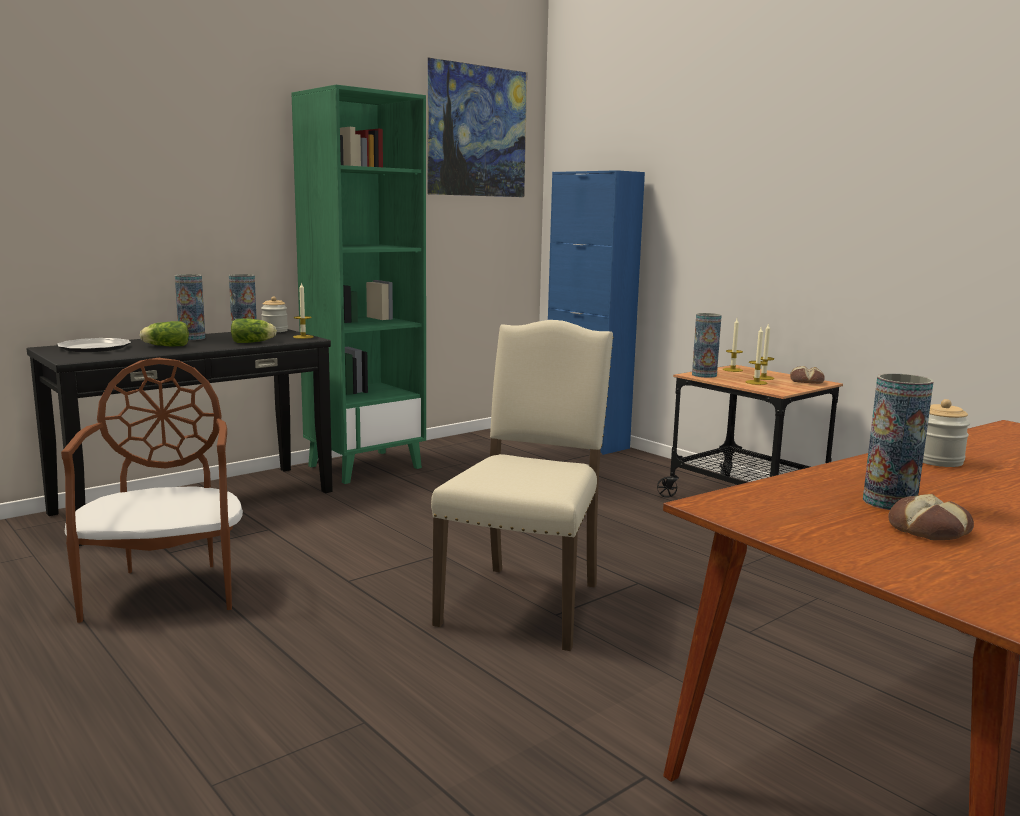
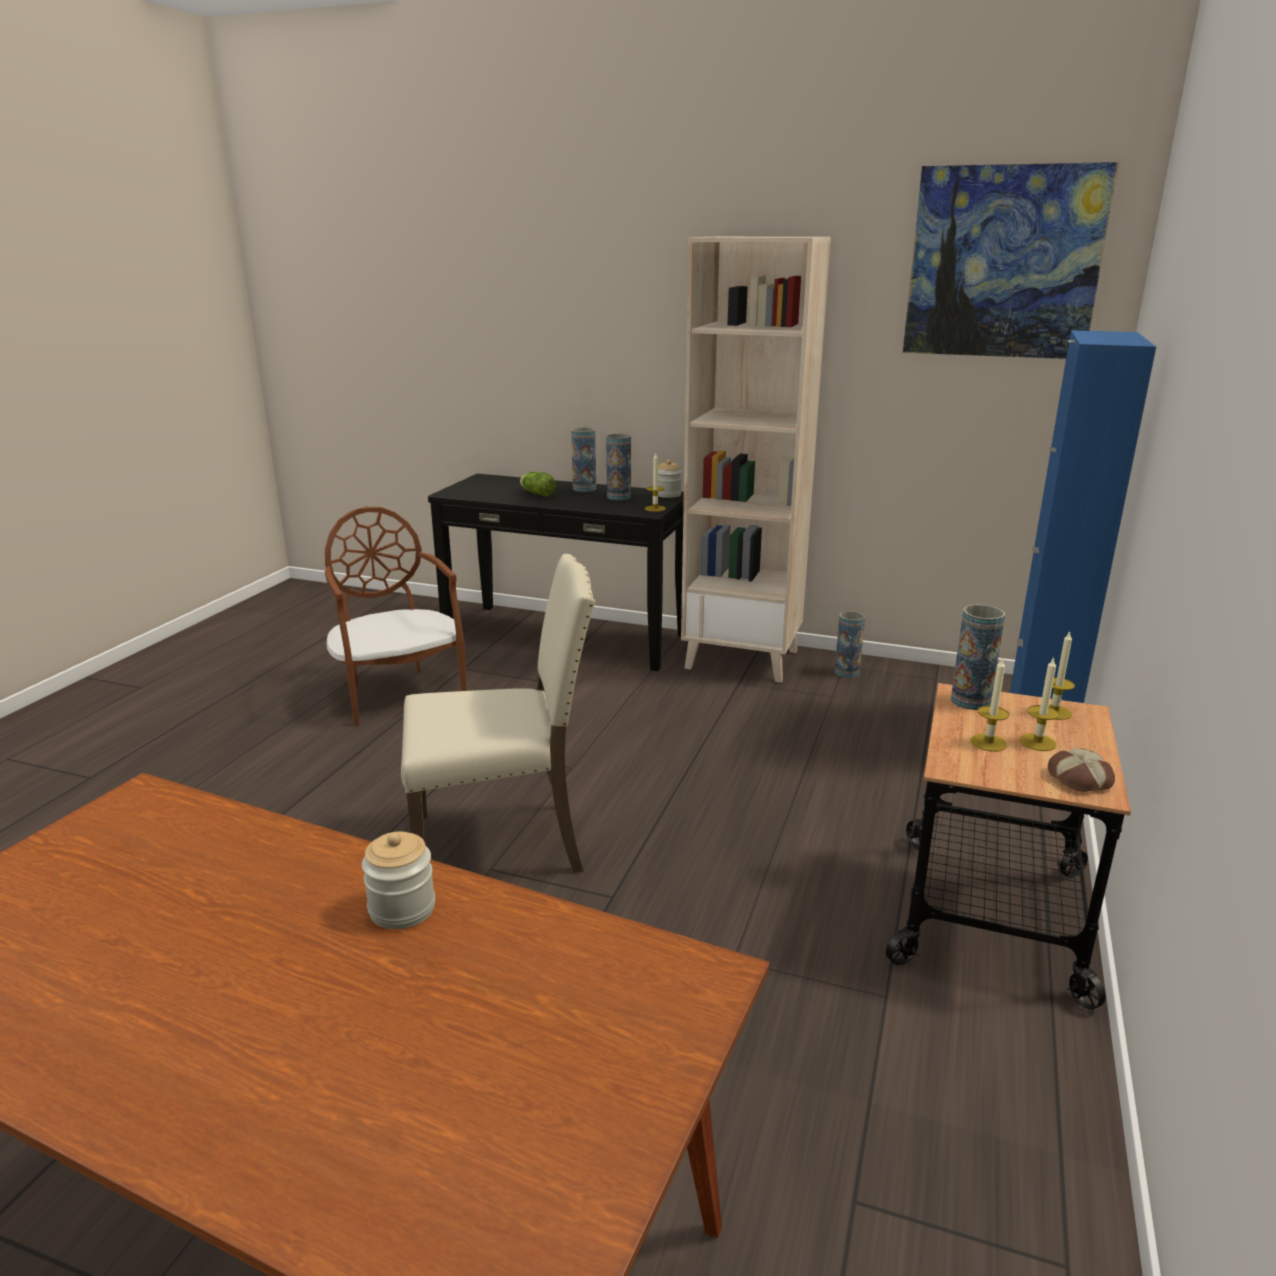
camera: 60 degrees right, 10 degrees up
plate [57,338,131,352] -> none
brown chair [61,358,243,623] -> brown chair turned 75 degrees counterclockwise [325,507,467,726]
lettuce [231,319,277,343] -> none
green bookcase [291,85,426,484] -> beige bookcase [681,237,831,683]
vase [863,373,934,510] -> vase moved to [835,611,865,678]
bread [888,494,974,540] -> none

